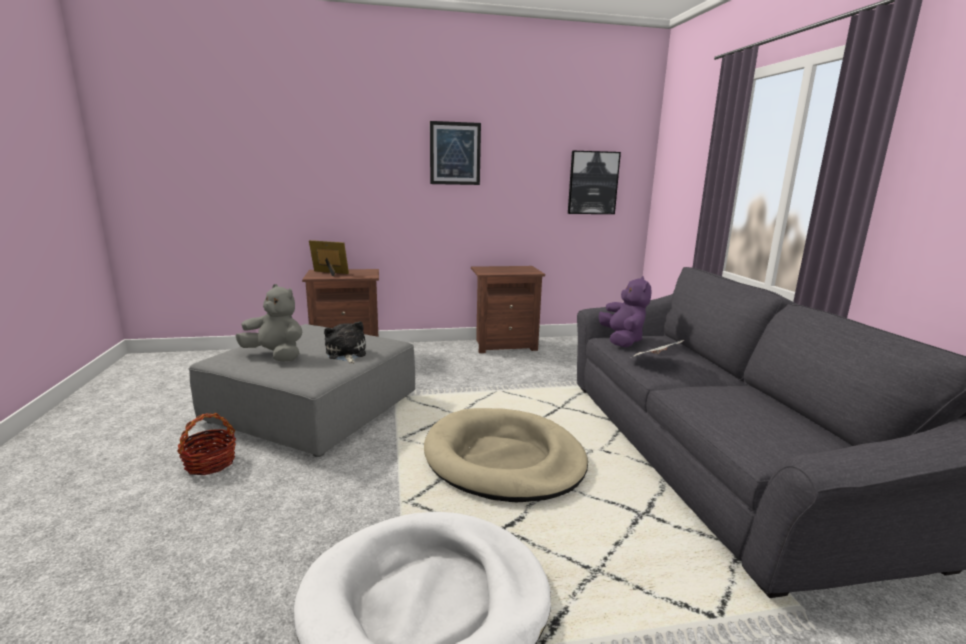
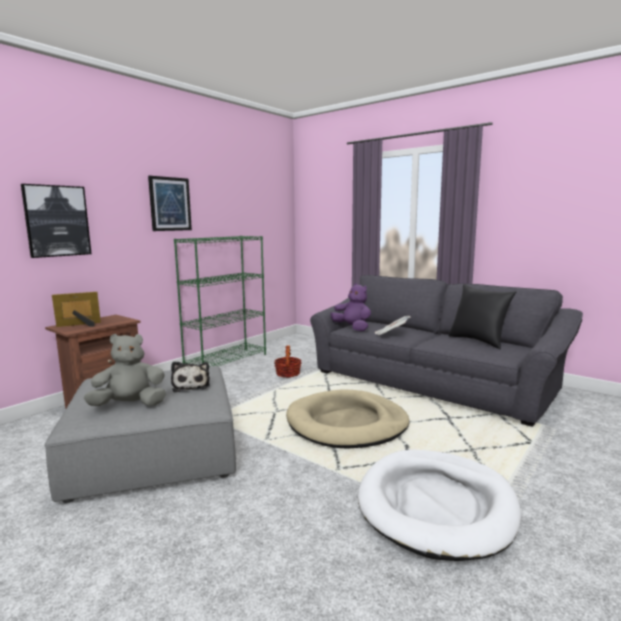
camera: 40 degrees left, 5 degrees down
basket [177,413,236,475] -> basket moved to [274,345,301,377]
plush toy [324,321,366,364] -> plush toy turned 135 degrees counterclockwise [171,361,210,392]
brown nightstand [471,266,545,353] -> green bookcase [174,236,266,367]
picture [568,151,621,214] -> picture moved to [21,184,91,258]
none -> black pillow [448,284,516,349]

